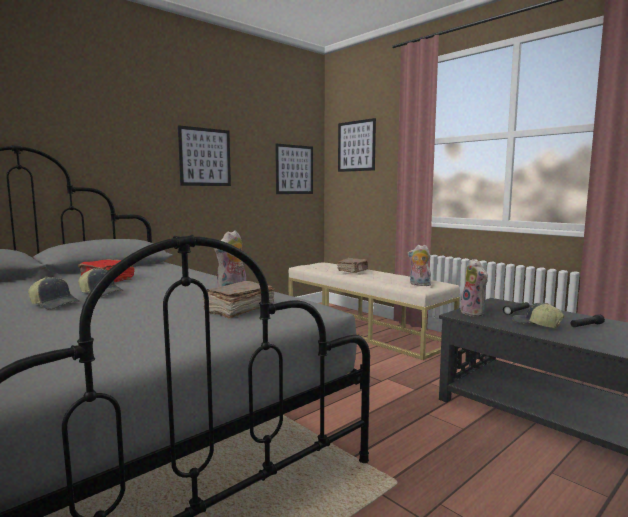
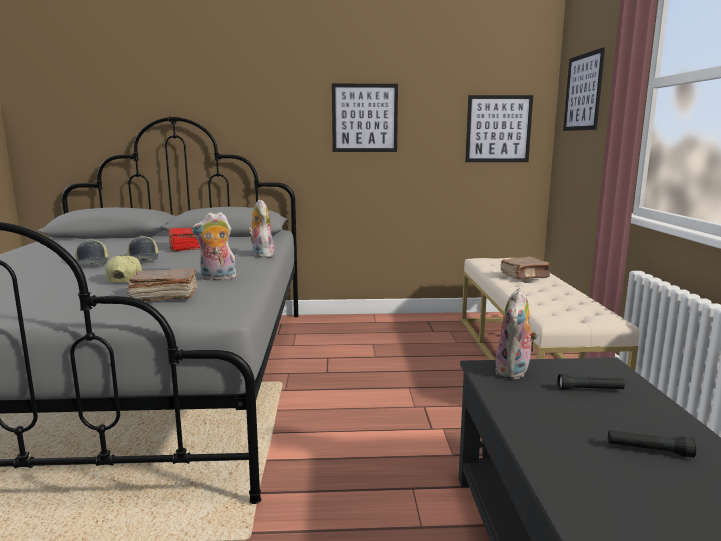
camera: 40 degrees right, 5 degrees up
plush toy [408,245,431,286] -> plush toy moved to [248,199,274,258]
cap [513,303,564,328] -> cap moved to [105,254,143,283]

